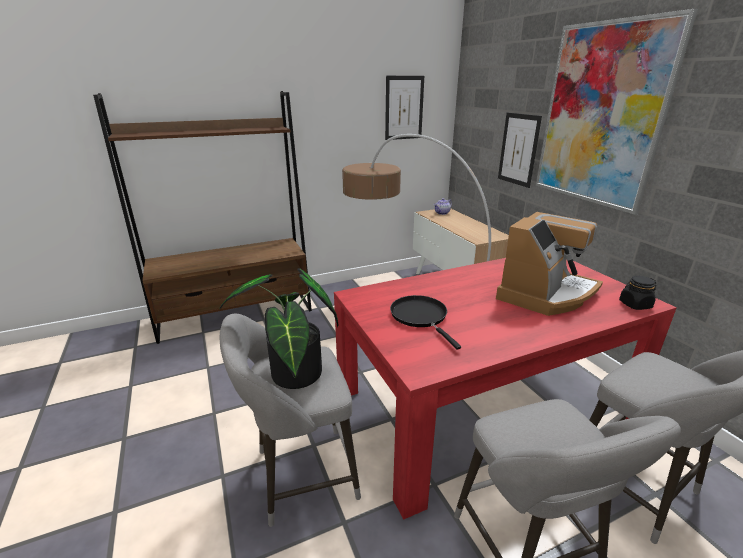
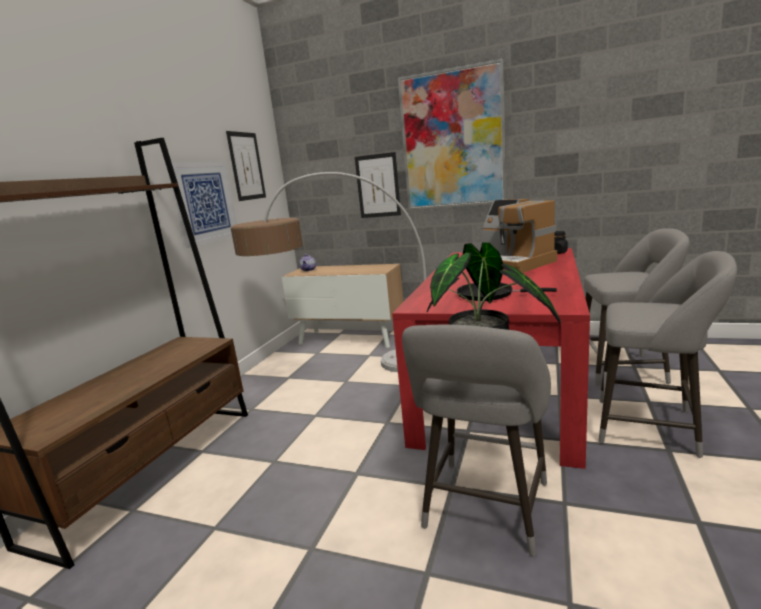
camera: 45 degrees left, 10 degrees down
coffee machine [496,212,603,316] -> coffee machine turned 150 degrees clockwise [482,199,557,273]
none -> picture [171,161,237,248]

